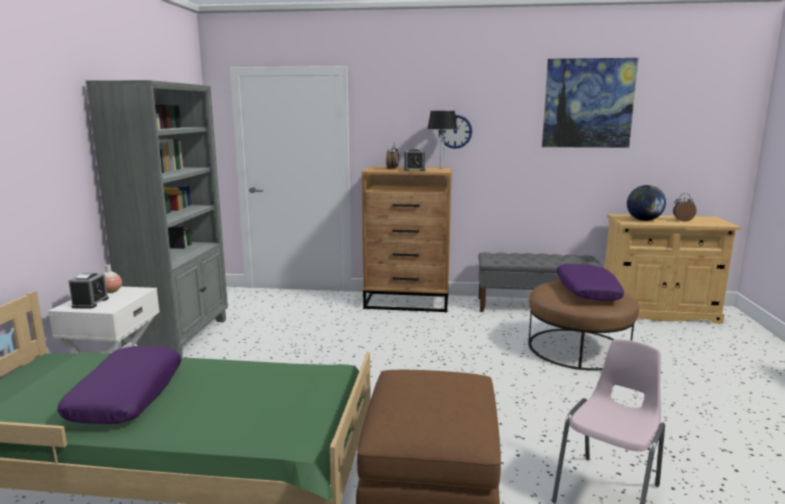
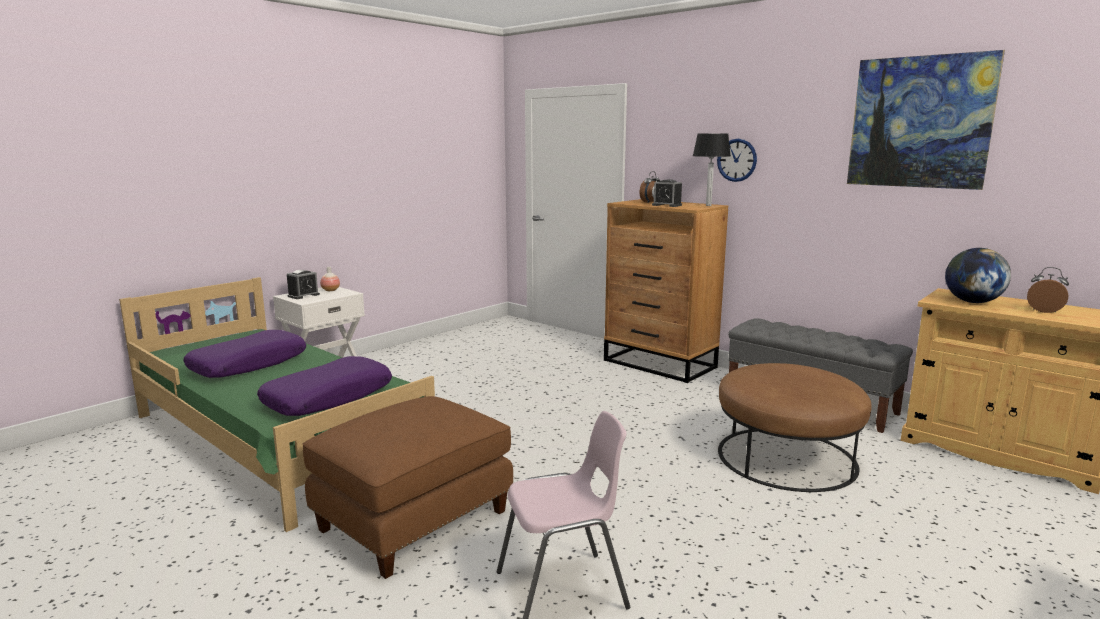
camera: 35 degrees right, 0 degrees up
grey bookcase [86,80,228,357] -> none
purple pillow [557,264,624,301] -> purple pillow moved to [257,356,392,416]

